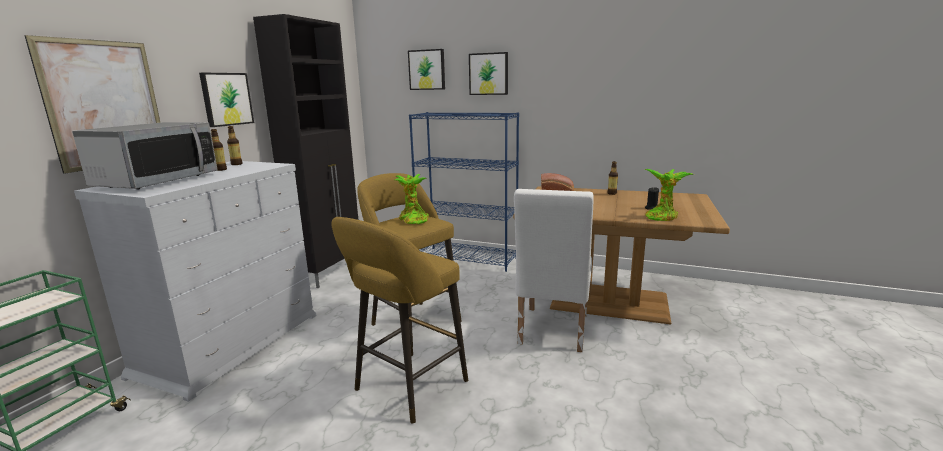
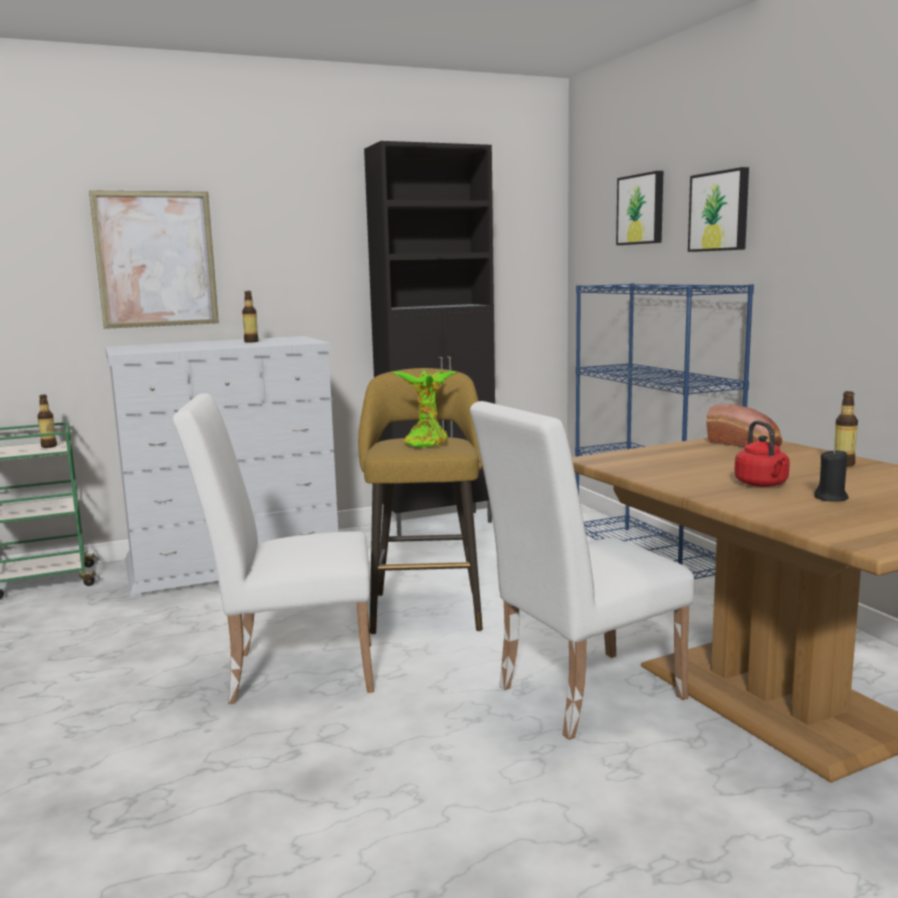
camera: 45 degrees right, 5 degrees down
microwave [72,122,218,190] -> none
picture [199,73,254,127] -> none
bottle [227,126,242,165] -> bottle moved to [37,395,57,448]
yellow stool [331,217,468,423] -> white chair [172,393,374,704]
potted plant [644,169,694,221] -> none
none -> red kettle [734,421,790,487]

